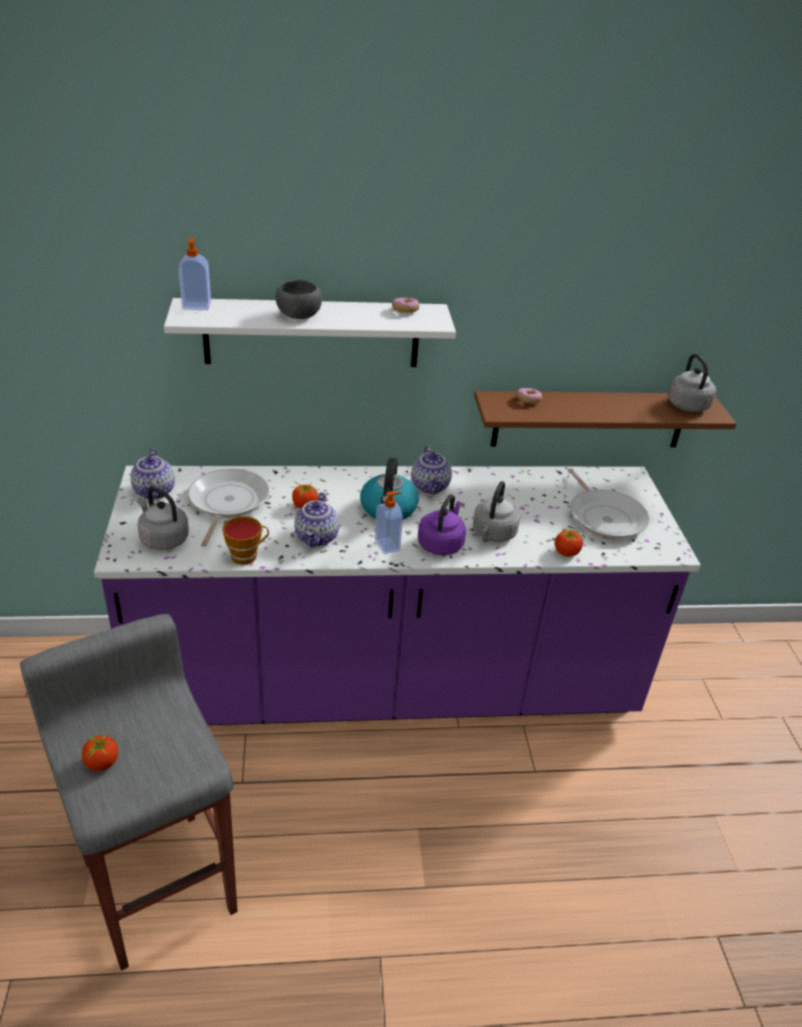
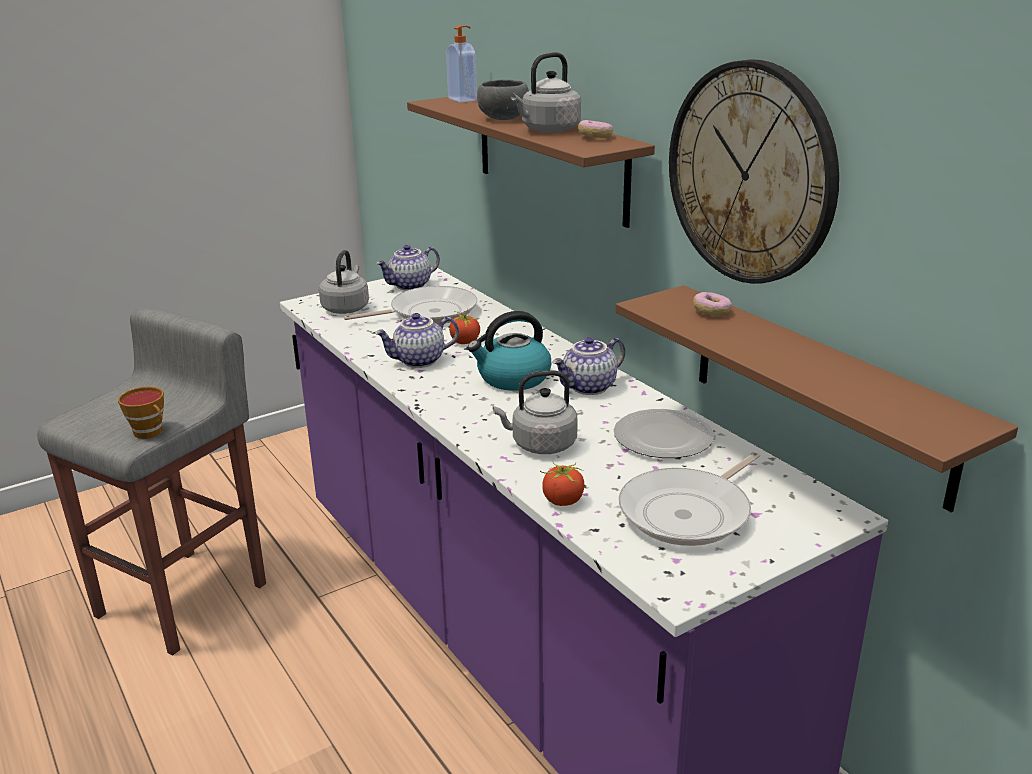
camera: 65 degrees right, 10 degrees down
tomato [82,728,118,771] -> none
white shelf [164,298,456,367] -> brown shelf [407,97,655,228]
cup [222,516,269,565] -> cup moved to [118,386,164,439]
soap dispenser [375,491,403,554] -> none
purple kettle [418,494,466,555] -> none
grey kettle [668,354,716,412] -> grey kettle moved to [510,52,581,133]
none -> plate [614,409,714,458]
none -> wall clock [669,59,839,284]

